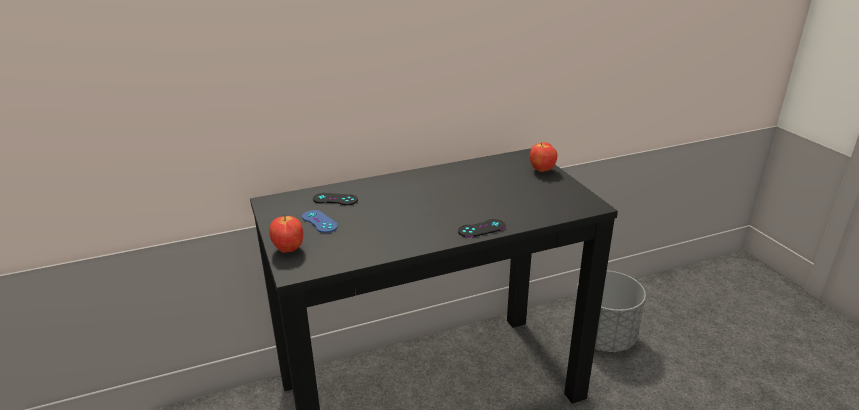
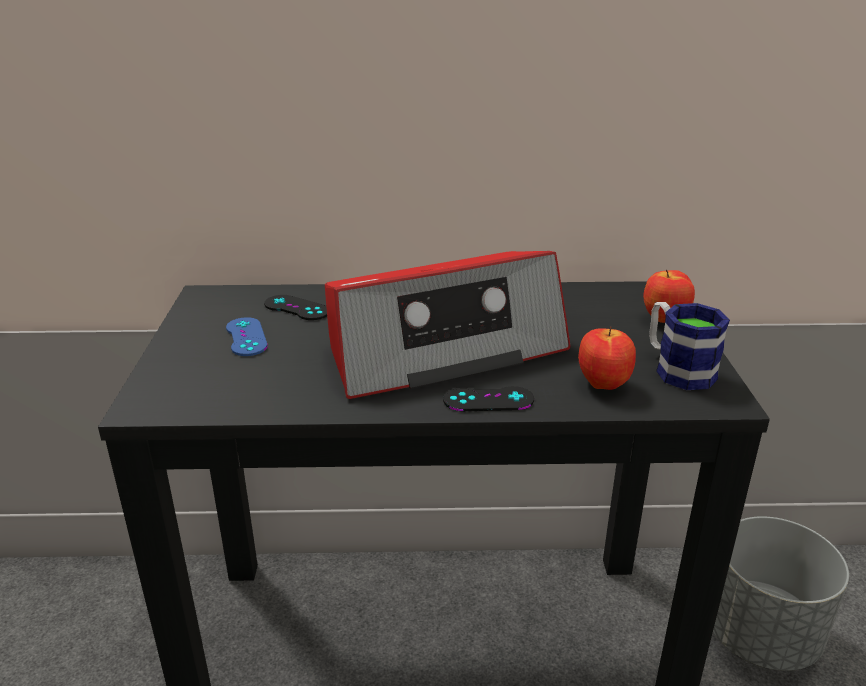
camera: 20 degrees right, 0 degrees up
apple [269,215,303,253] -> apple moved to [578,327,636,390]
none -> radio [325,251,571,399]
none -> mug [649,302,730,390]

